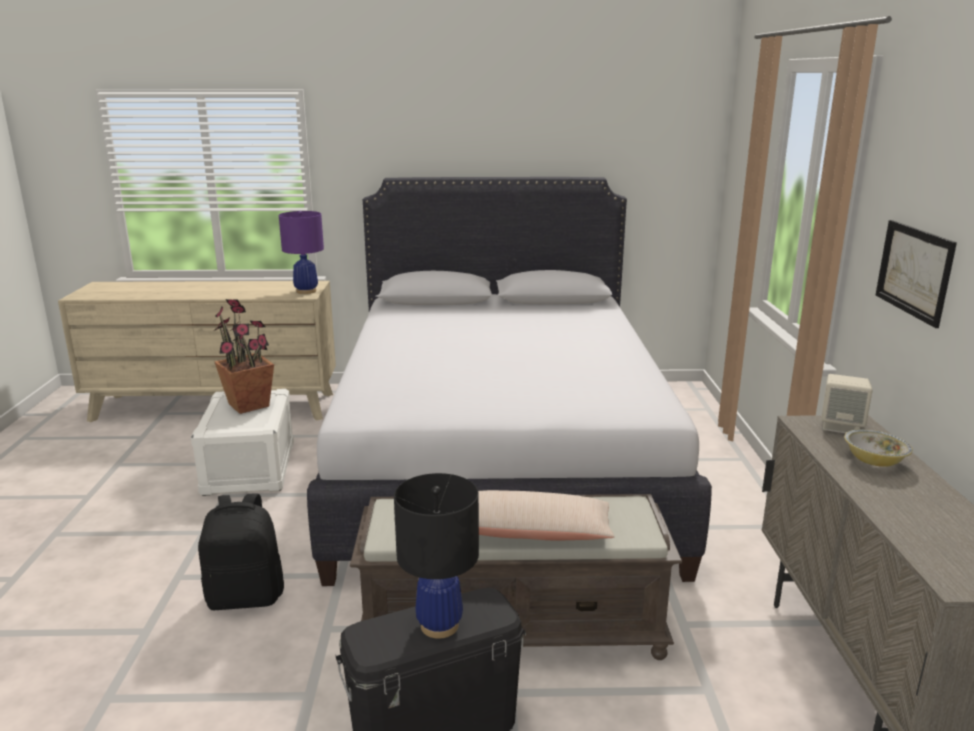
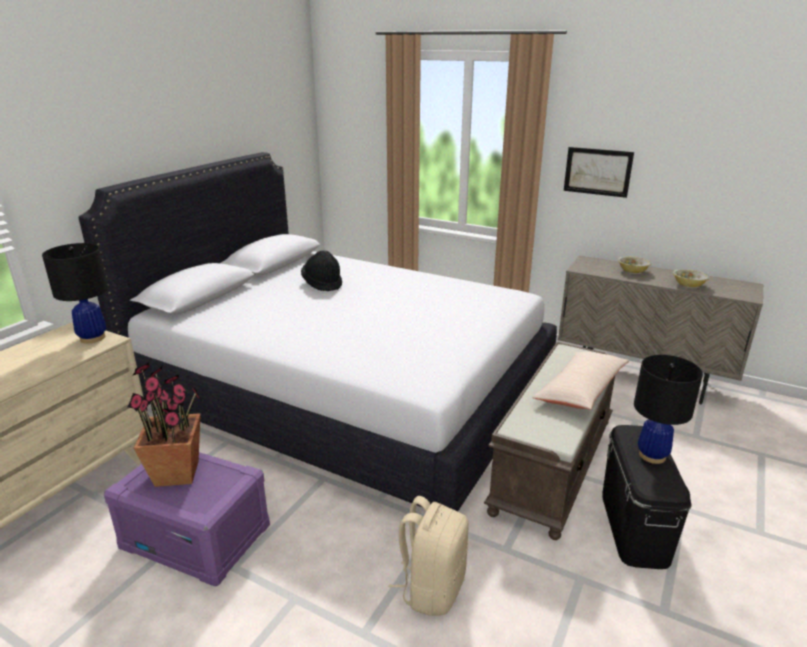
camera: 60 degrees left, 5 degrees up
white storage box [191,389,294,496] -> purple storage box [104,452,270,586]
black backpack [198,493,284,610] -> beige backpack [389,496,469,616]
purple table lamp [279,211,324,294] -> black table lamp [42,243,108,343]
beige speaker [821,374,872,433] -> none
none -> black hat [301,250,342,291]
none -> bowl [673,269,710,287]

